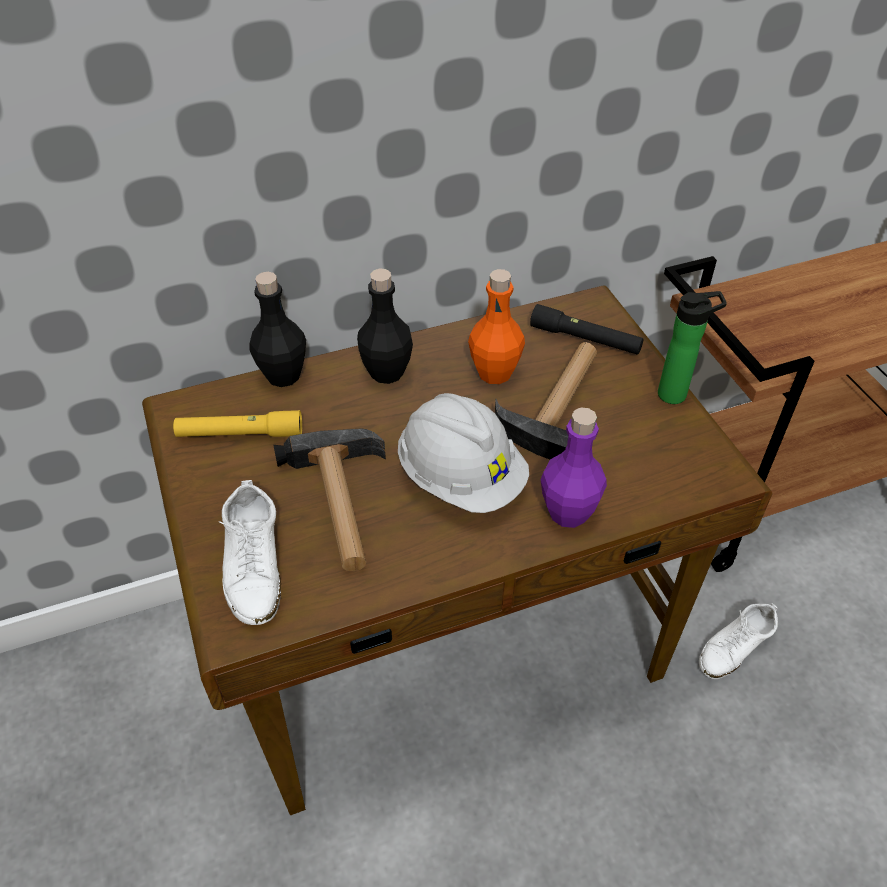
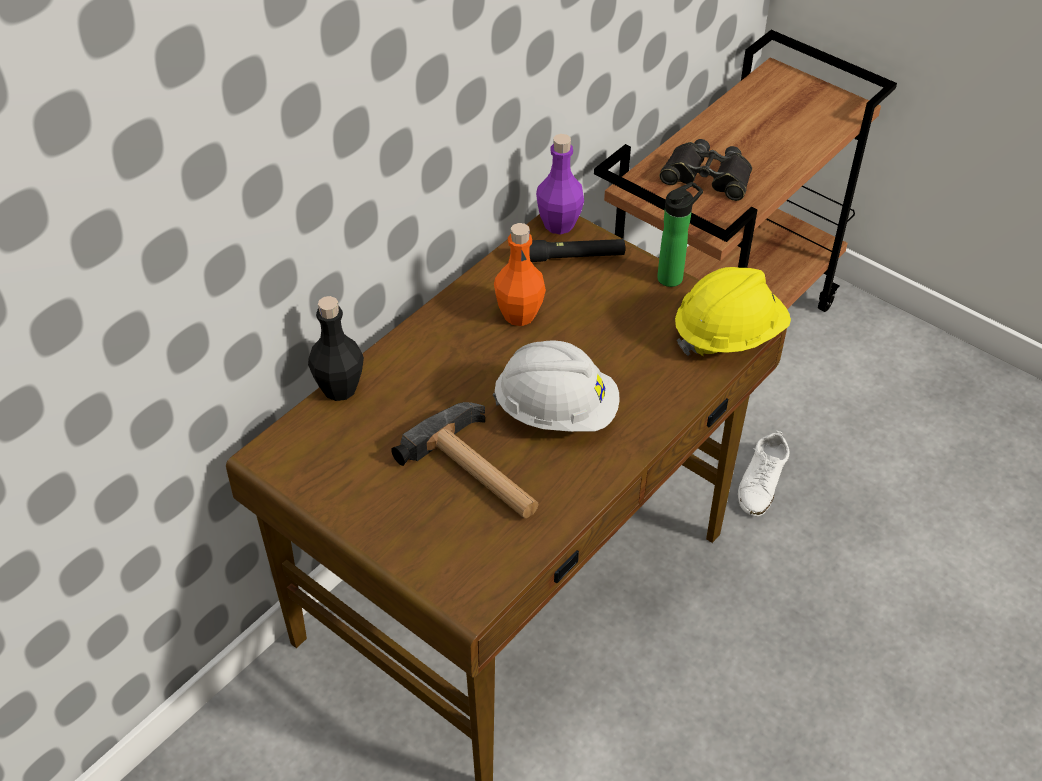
camera: 30 degrees left, 0 degrees up
yellow flashlight [173,410,302,437] -> none
white shoe [219,480,281,625] -> none
black bottle [357,269,413,384] -> none
hammer [495,342,597,459] -> none
purple bottle [540,408,607,528] -> purple bottle moved to [536,134,584,234]
none -> black binoculars [659,139,752,201]
none -> yellow hard hat [675,267,791,356]

